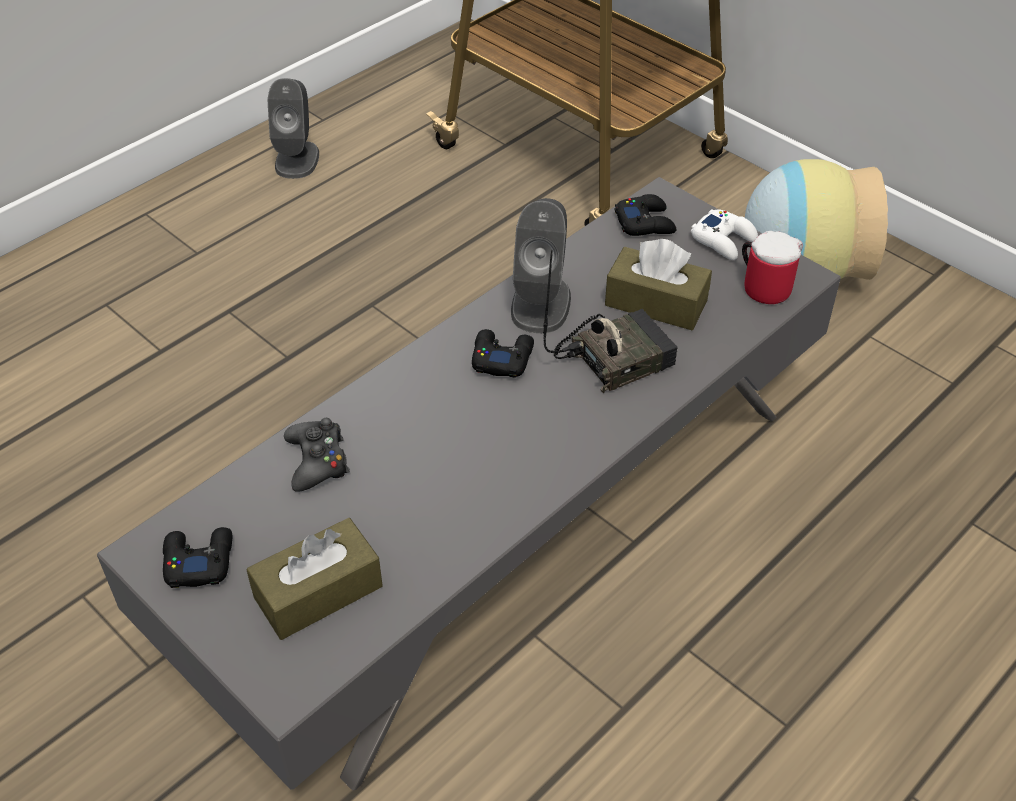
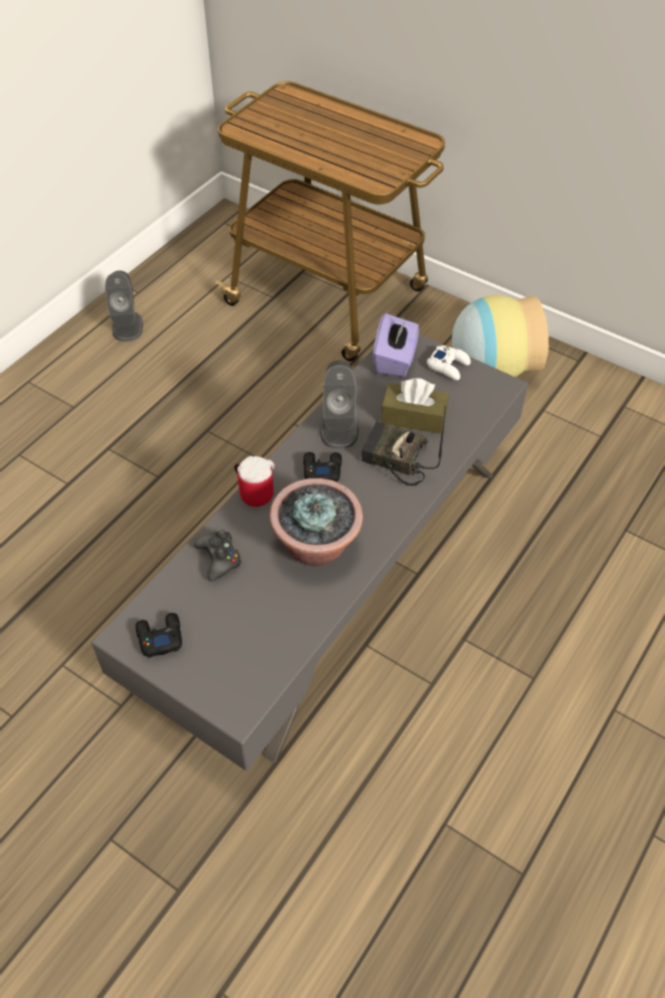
camera: 10 degrees left, 5 degrees up
brown tissue box [246,518,383,640] -> none
radio [543,249,678,393] -> radio turned 120 degrees counterclockwise [361,405,446,486]
black game controller [614,194,676,236] -> purple tissue box [373,313,419,377]
mug [742,231,803,304] -> mug moved to [234,456,275,507]
none -> potted plant [269,478,363,566]

